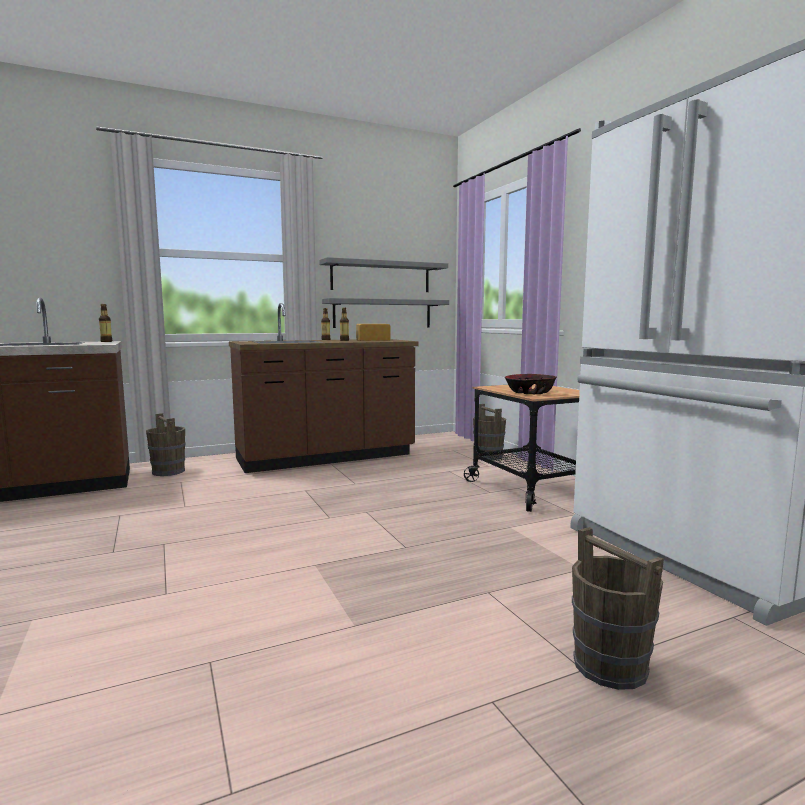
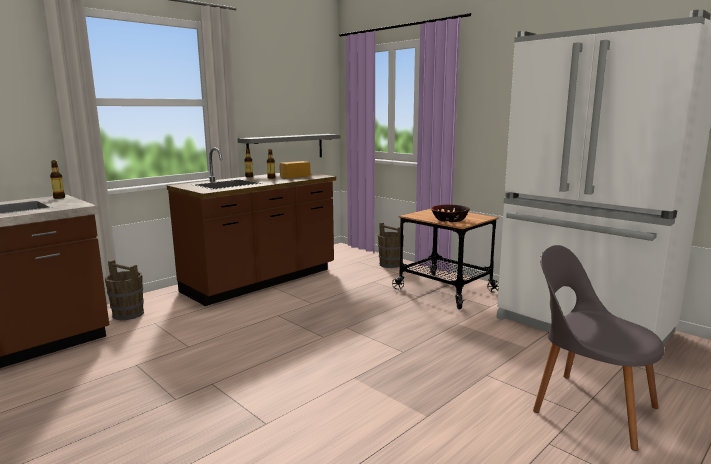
camera: 20 degrees left, 5 degrees up
grey shelf [319,257,448,292] -> none
brown bucket [572,527,664,690] -> grey chair [533,245,665,451]

